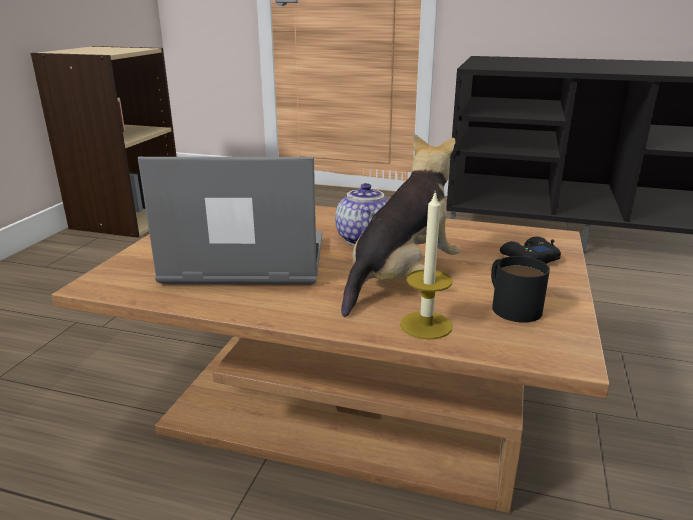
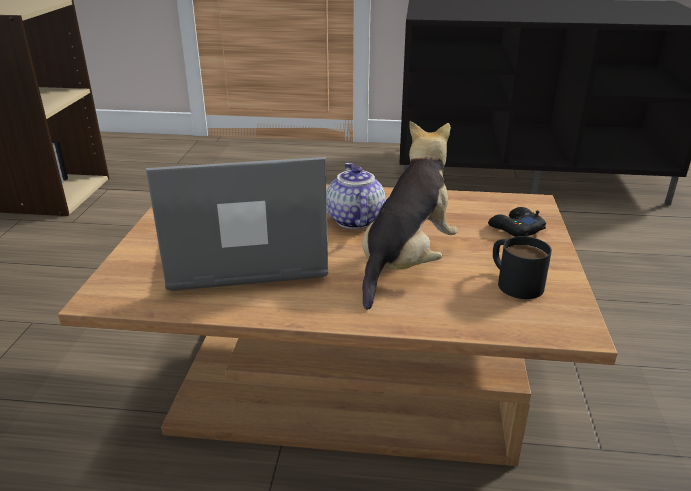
camera: 10 degrees left, 5 degrees up
candle [400,191,452,340] -> none

